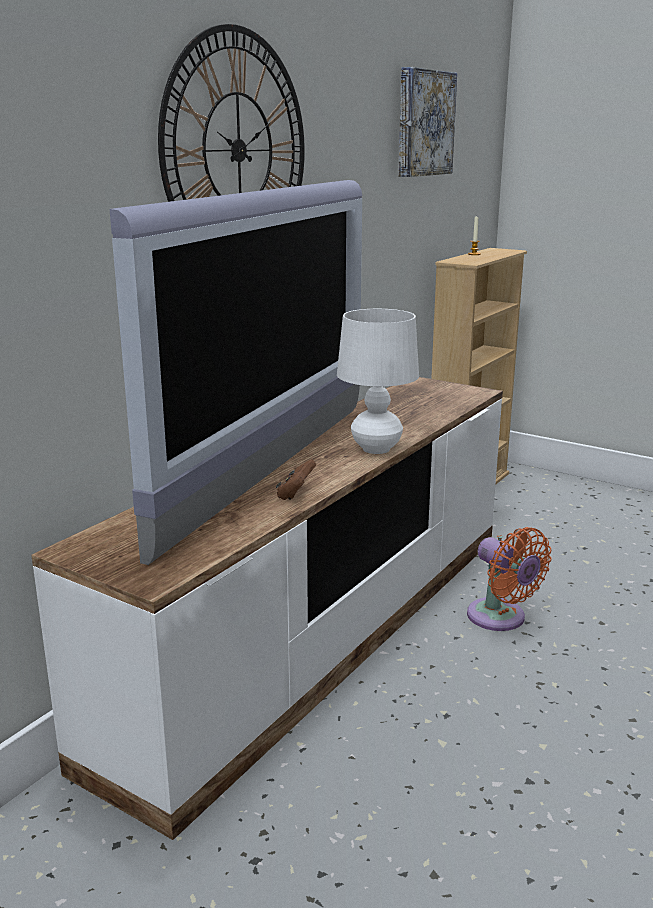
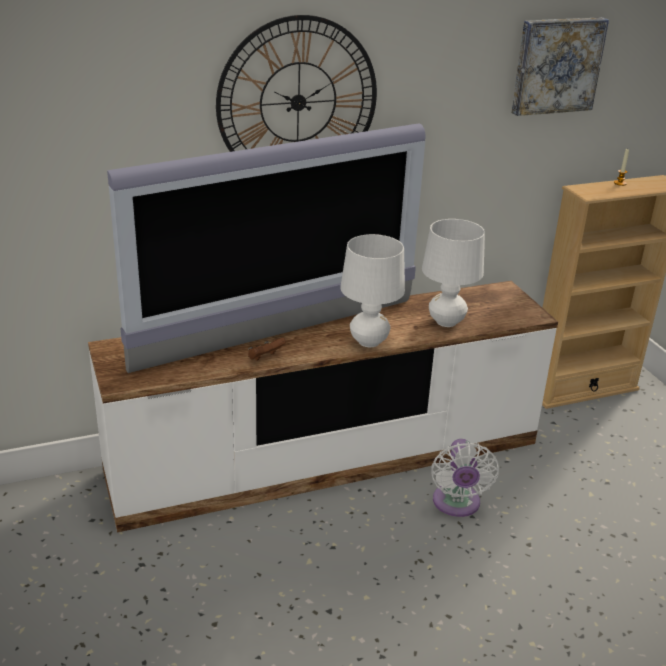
camera: 35 degrees right, 10 degrees up
orange fan [467,527,552,631] -> white fan [431,439,499,517]
none -> white table lamp [422,219,485,327]

